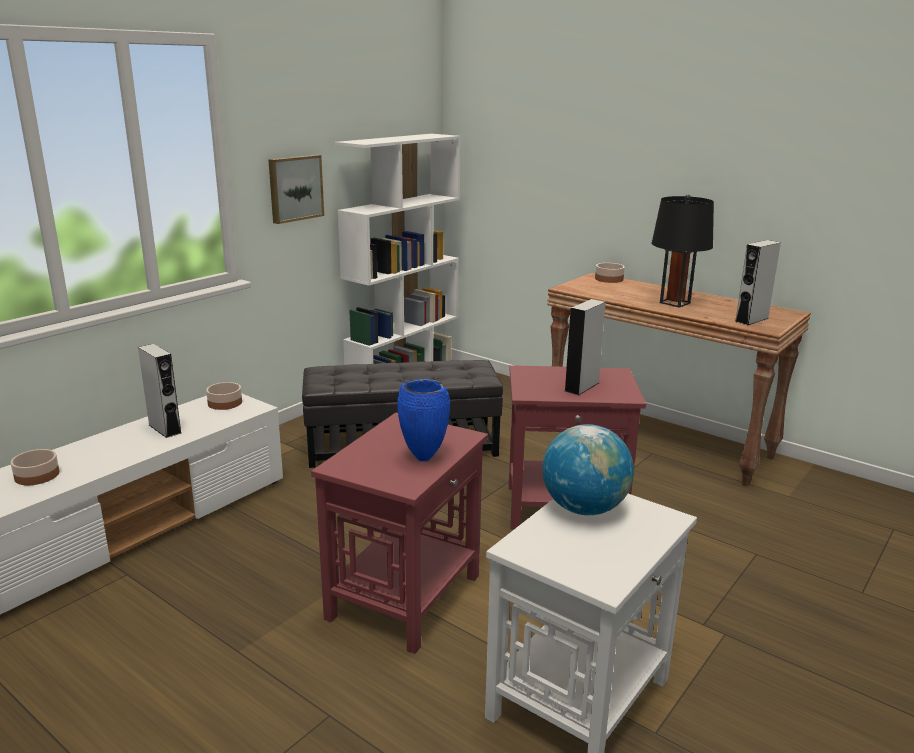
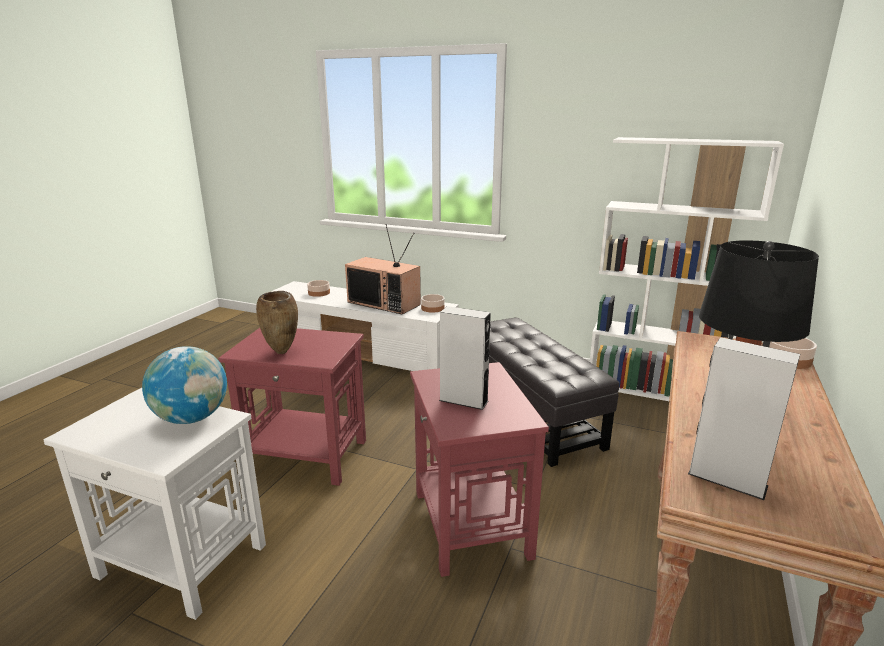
camera: 75 degrees right, 0 degrees up
grey speaker [138,344,181,438] -> television [345,224,421,315]
picture [268,155,324,224] -> none
blue vase [397,379,450,461] -> brown vase [256,291,298,354]

